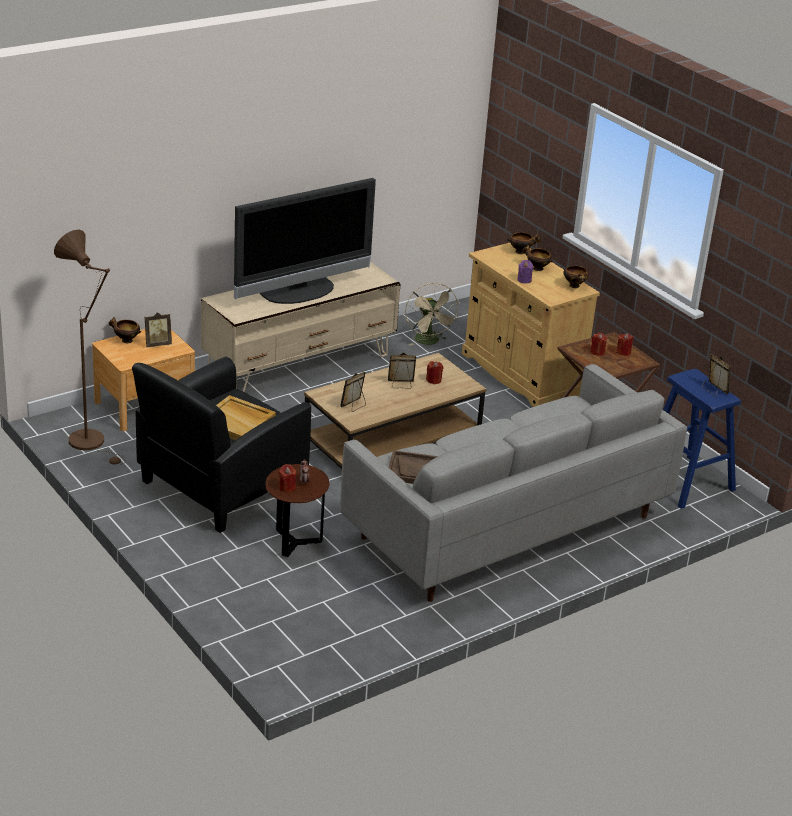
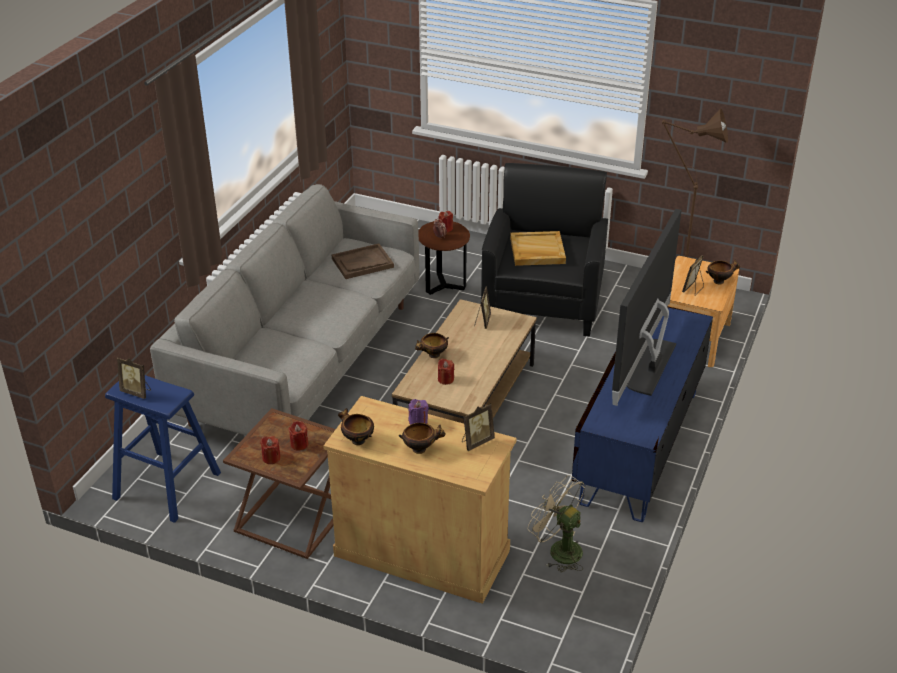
camera: 150 degrees right, 5 degrees up
beige tv stand [201,262,400,391] -> blue tv stand [572,306,713,522]
picture frame [388,352,416,389] -> picture frame moved to [462,403,495,451]
bowl [507,232,541,254] -> bowl moved to [415,333,449,358]

